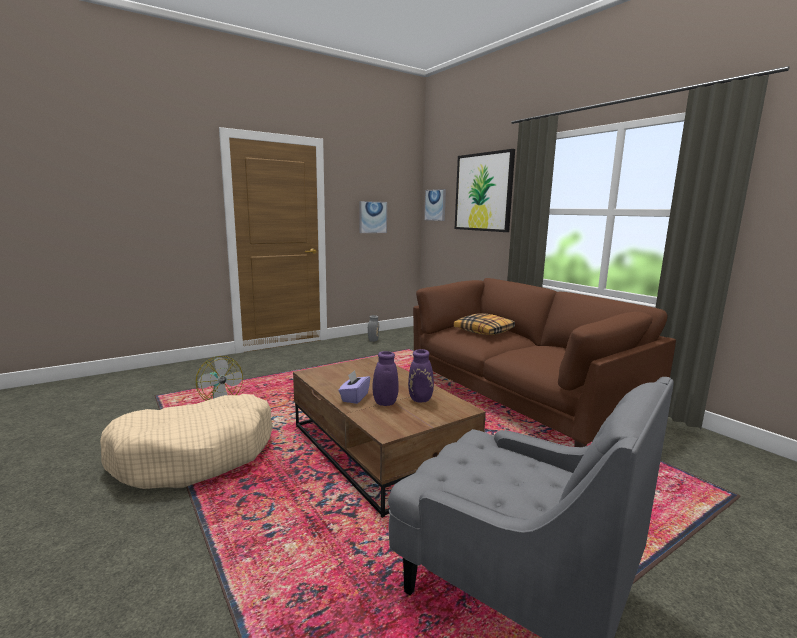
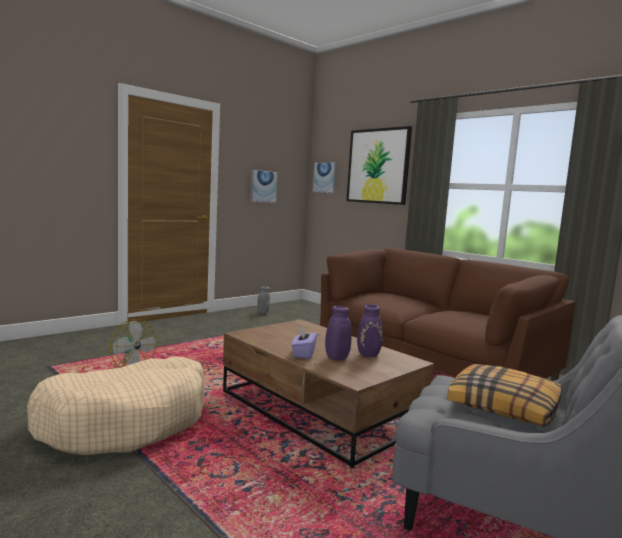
camera: 10 degrees left, 5 degrees down
pillow [454,313,515,335] -> pillow moved to [448,364,561,426]

